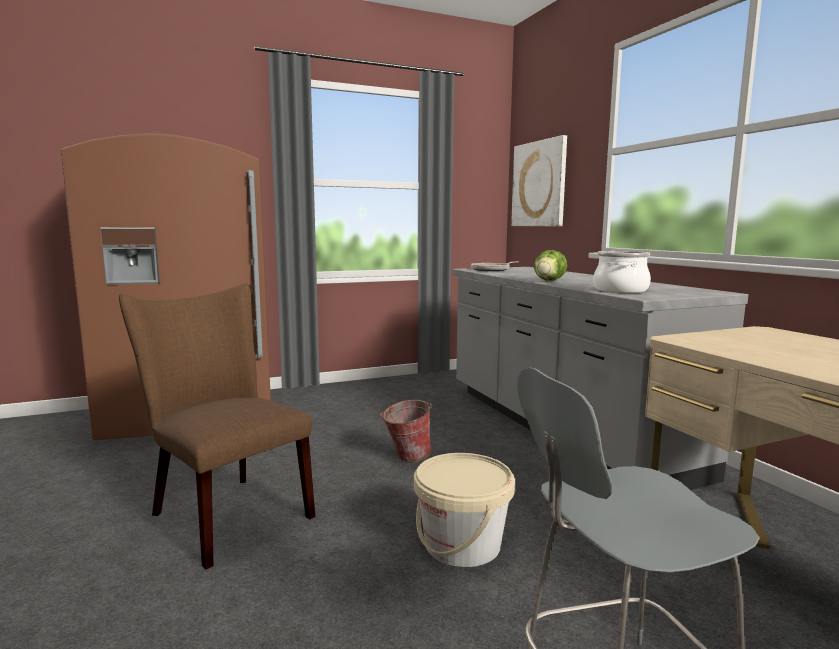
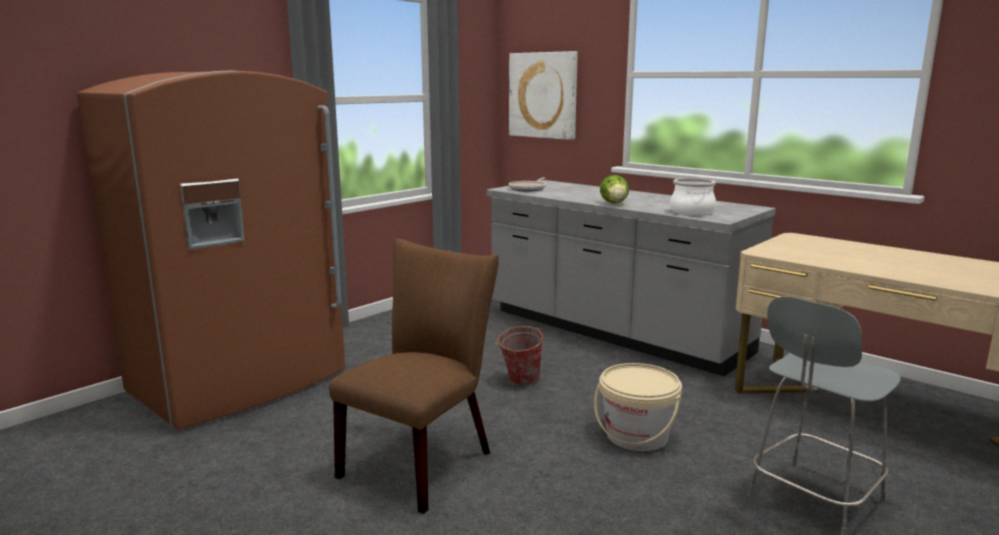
camera: 25 degrees left, 5 degrees up
brown chair [119,284,315,569] -> brown chair turned 105 degrees clockwise [329,239,499,514]

